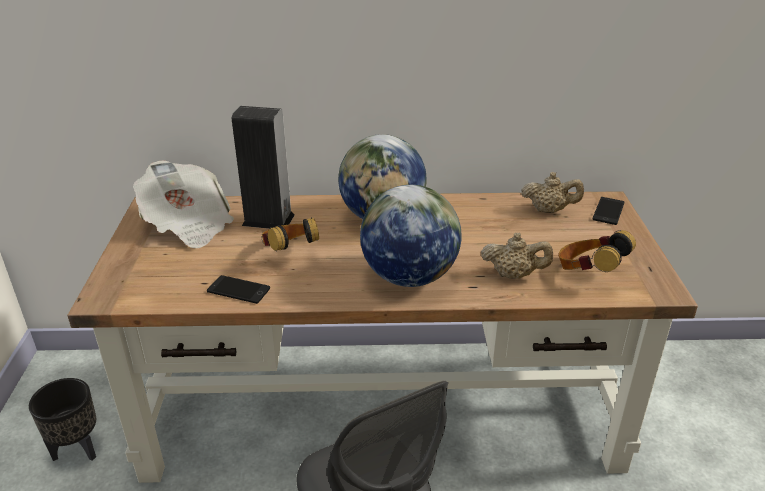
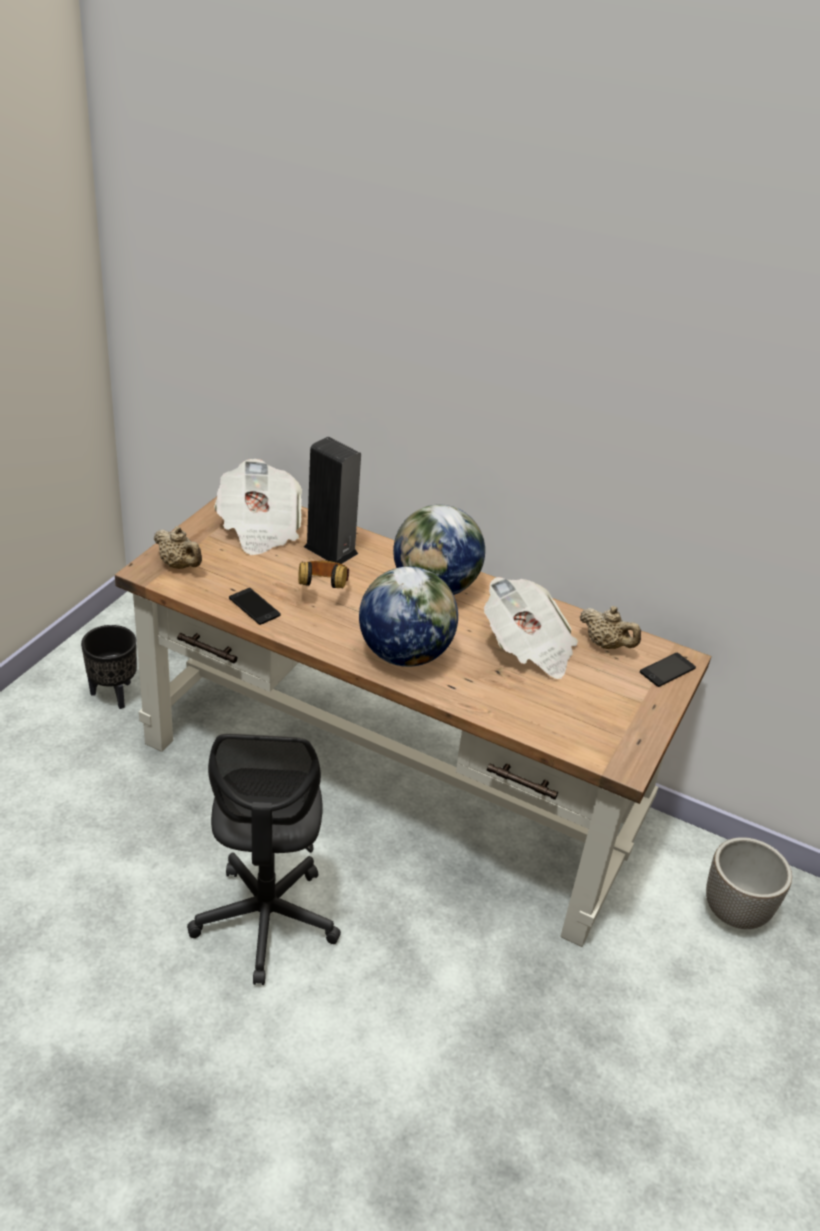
camera: 25 degrees right, 5 degrees up
beige teapot [481,233,553,279] -> beige teapot moved to [154,526,202,569]
headphones [558,230,636,272] -> none
none -> newspaper [484,577,578,679]
none -> planter [706,837,792,929]

